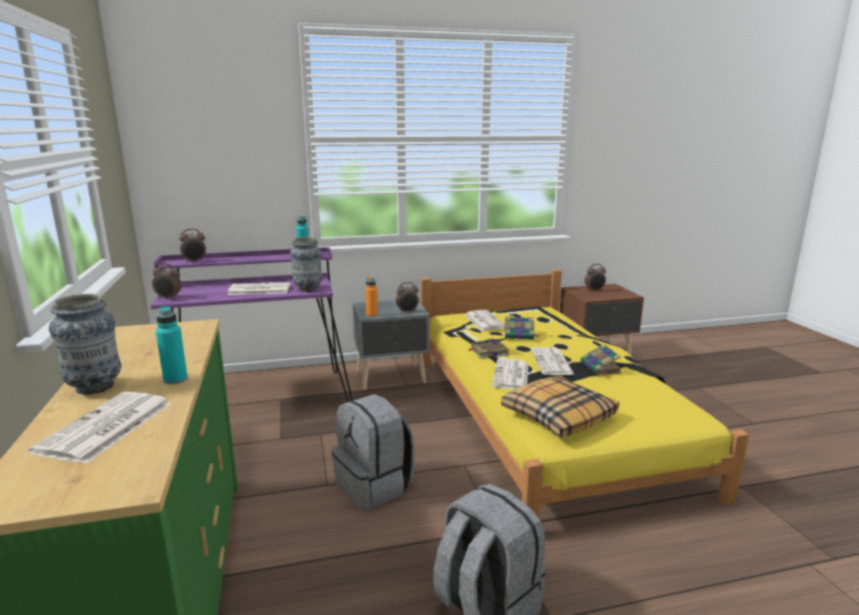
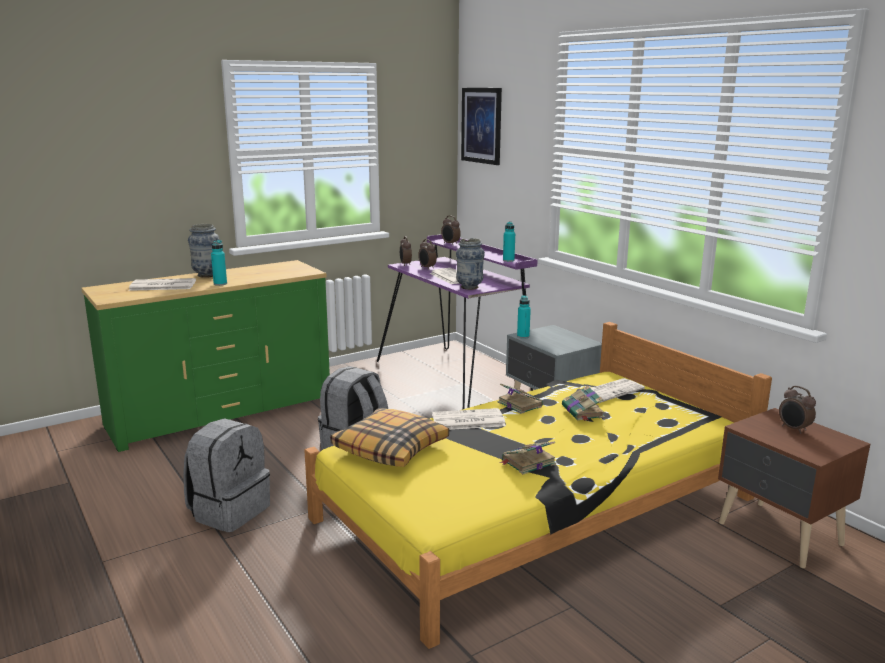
camera: 70 degrees right, 0 degrees up
orange bottle [365,277,378,318] -> turquoise bottle [517,295,531,339]
alarm clock [396,282,419,314] -> alarm clock moved to [418,239,437,269]
newspaper [531,347,574,375] -> none
none -> picture [461,88,502,165]

